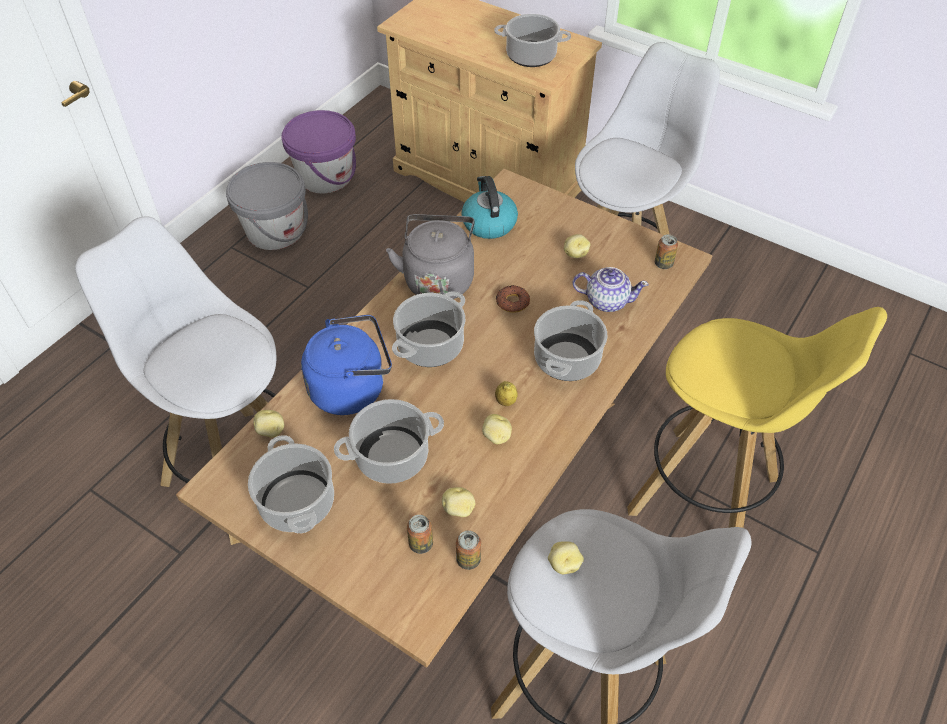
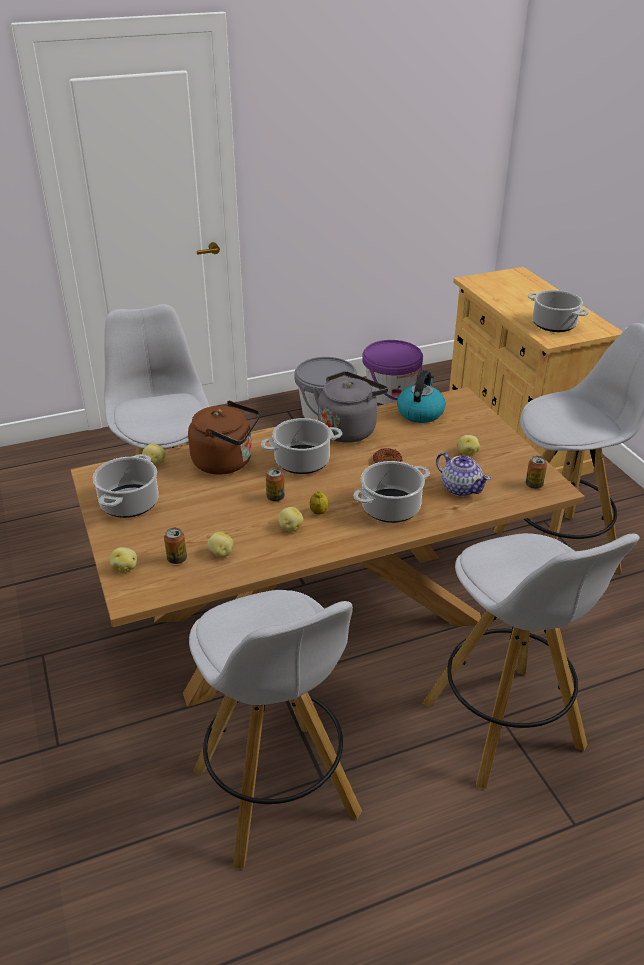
camera: 35 degrees right, 15 degrees down
blue kettle [301,315,392,415] -> brown kettle [188,401,260,475]
cooking pot [334,399,444,484] -> none
can [456,530,481,570] -> can moved to [266,468,285,502]
potato [548,541,584,574] -> potato moved to [110,547,137,573]
yellow stool [627,307,887,528] -> white stool [423,533,640,789]

